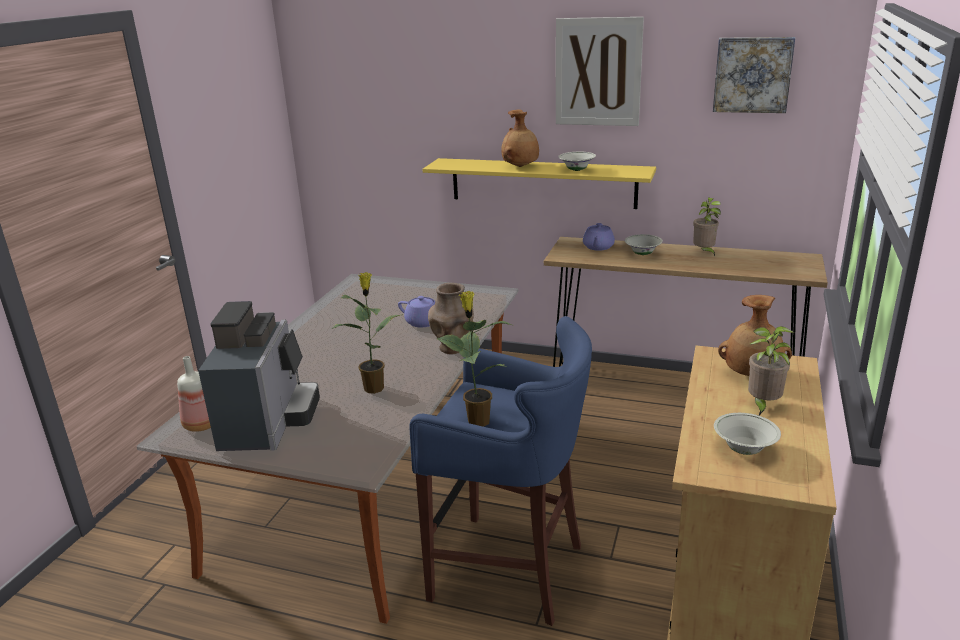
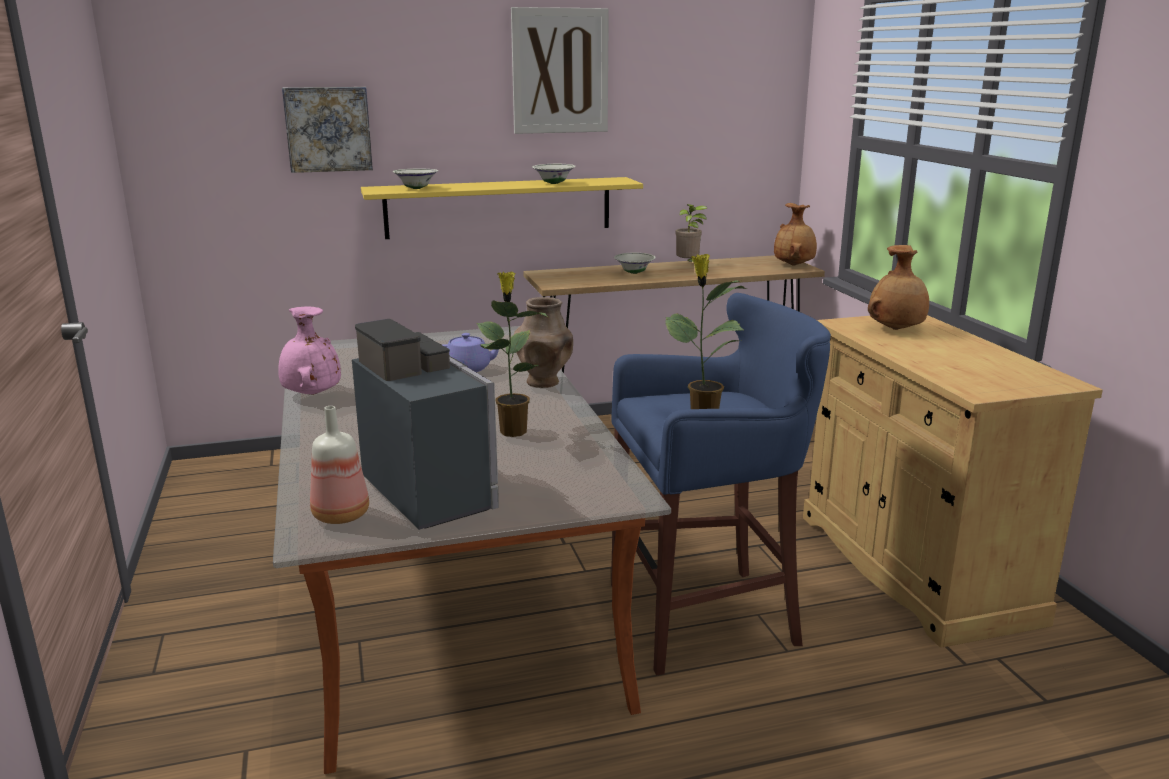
camera: 35 degrees left, 5 degrees down
brown vase [501,109,539,167] -> brown vase moved to [774,203,817,266]
purple teapot [583,223,615,251] -> none
picture [713,37,795,113] -> picture moved to [282,87,373,173]
white bowl [714,413,781,455] -> white bowl moved to [392,169,438,189]
potted plant [748,326,794,415] -> none
none -> pink vase [278,306,341,395]

